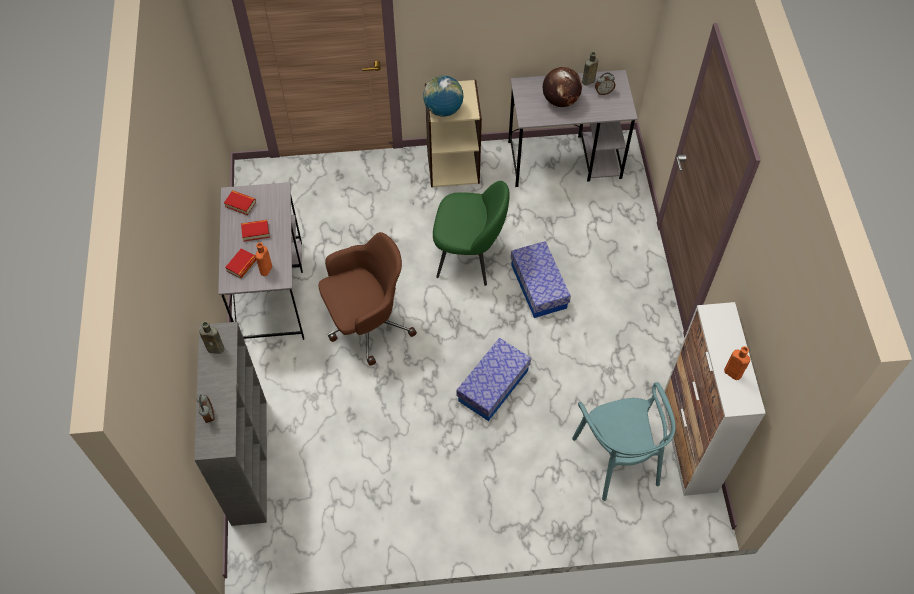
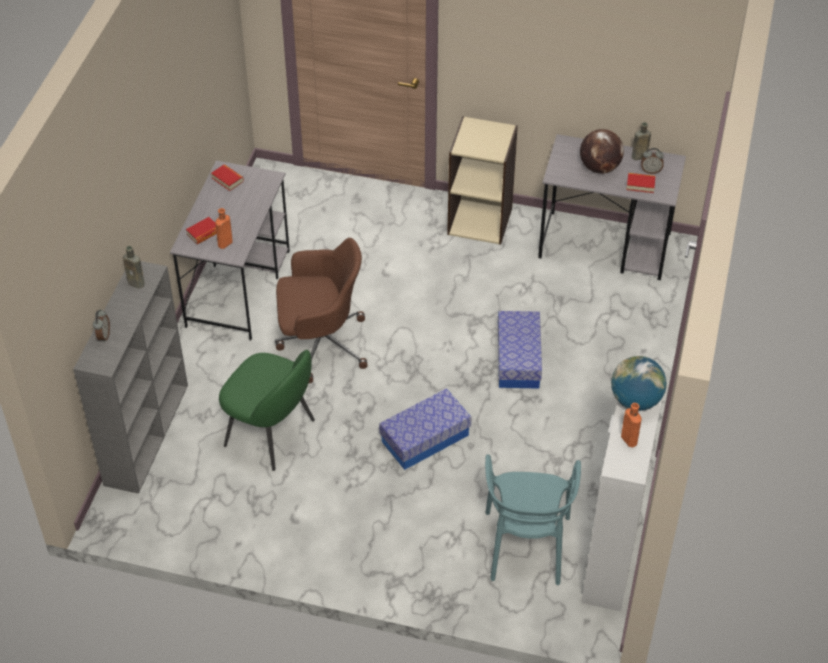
camera: 20 degrees right, 10 degrees down
book [241,220,270,241] -> book moved to [626,173,656,193]
globe [423,75,464,117] -> globe moved to [611,356,667,411]
green chair [433,181,510,286] -> green chair moved to [219,350,315,471]

